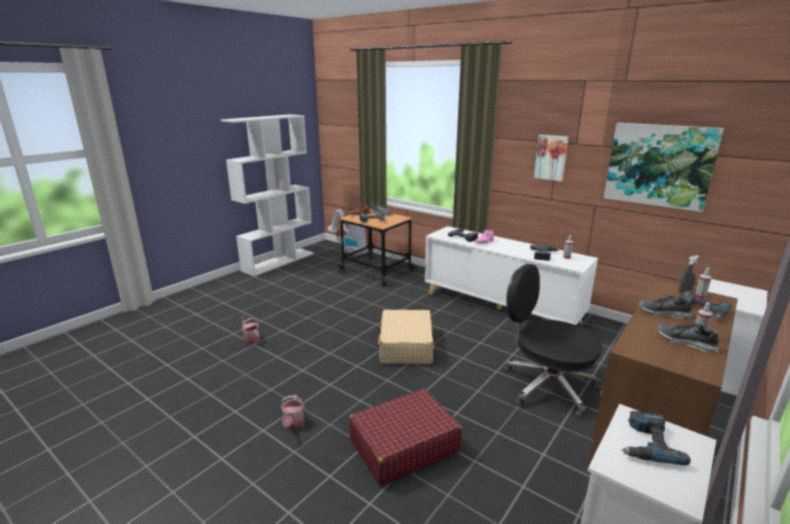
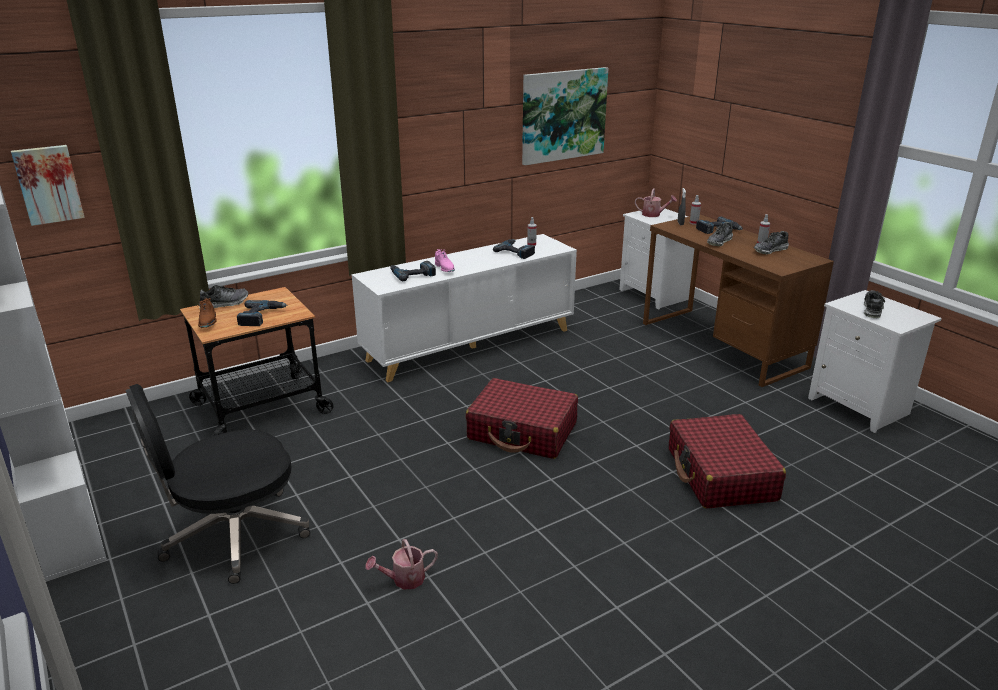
camera: 70 degrees left, 5 degrees up
watering can [280,395,305,429] -> watering can moved to [635,188,677,217]
vacuum cleaner [328,209,369,257] -> none
beige suitcase [377,310,434,364] -> red suitcase [466,378,578,459]
black office chair [503,264,602,418] -> black office chair moved to [125,384,310,584]
picture [534,135,569,181] -> picture moved to [11,145,85,226]
power drill [621,411,691,466] -> shoe [864,290,885,318]

